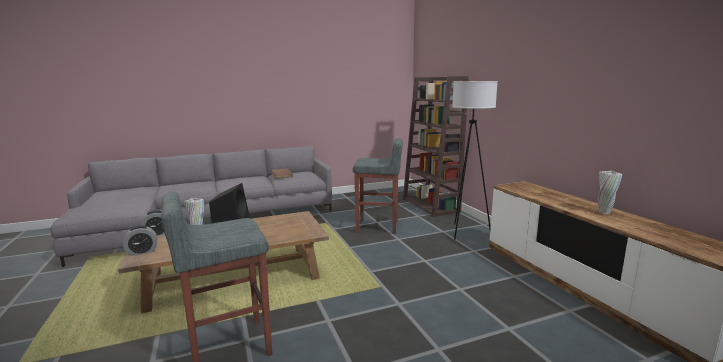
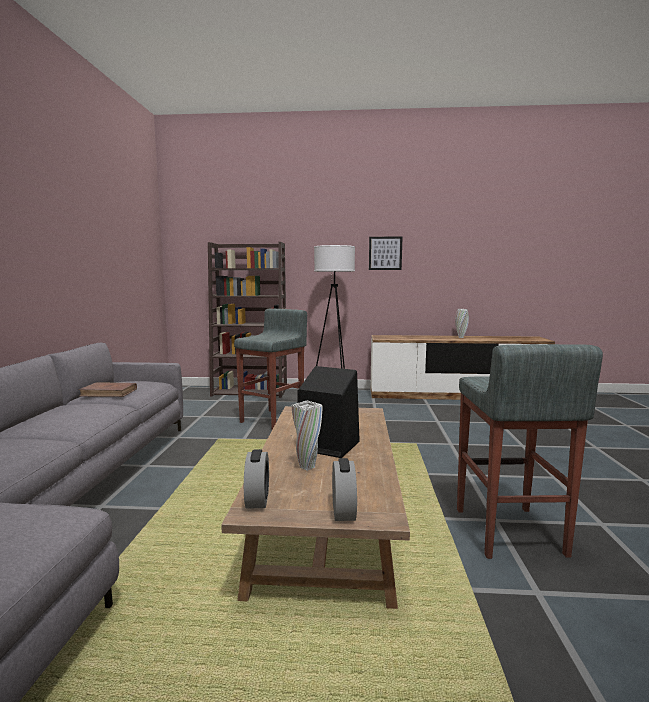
camera: 65 degrees left, 5 degrees down
none -> picture [369,237,402,270]

